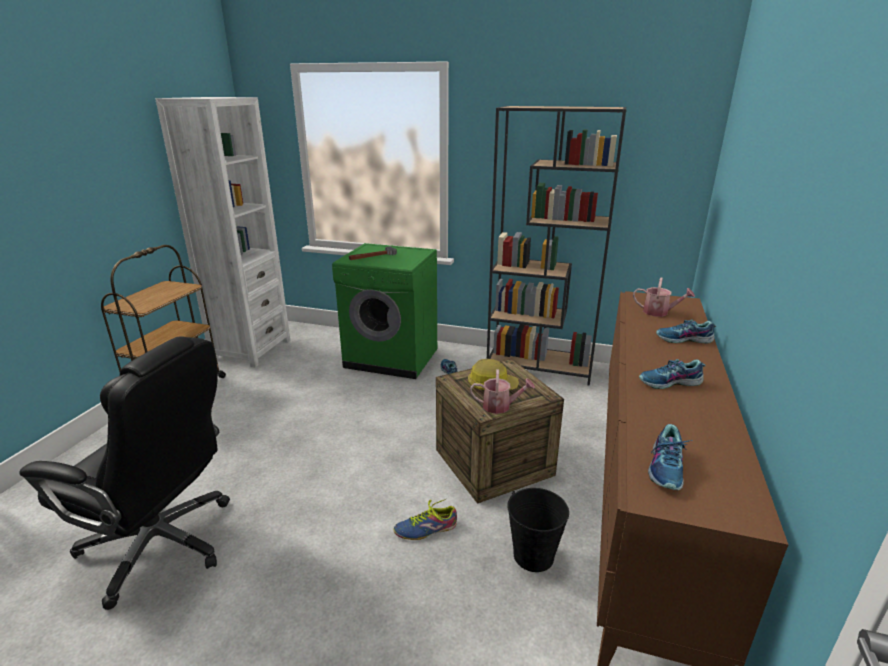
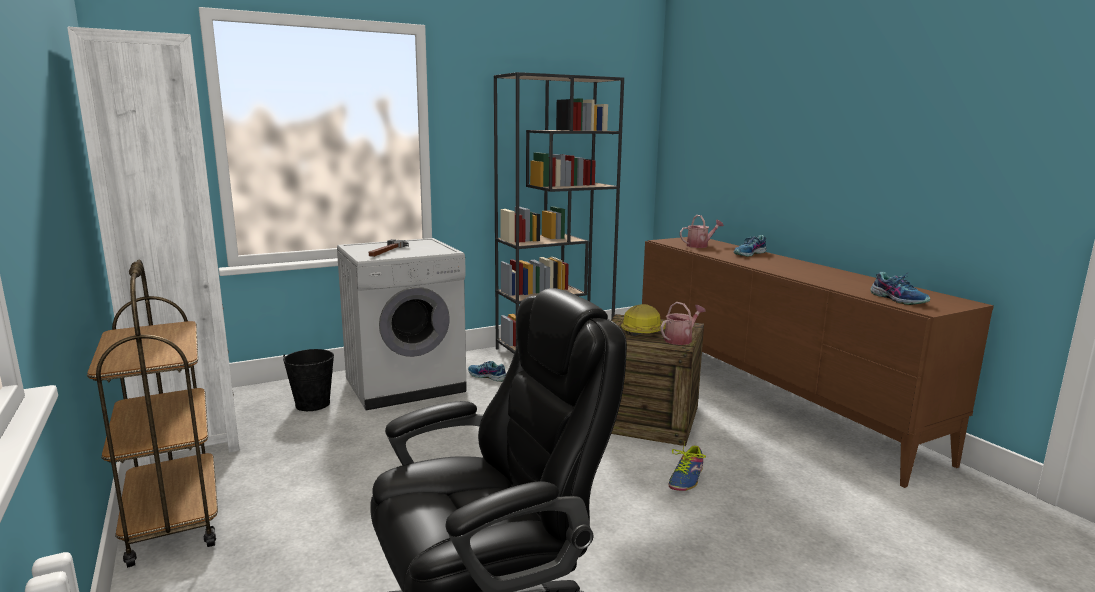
camera: 45 degrees left, 10 degrees down
green washing machine [332,243,437,379] -> white washing machine [337,238,467,410]
black bucket [507,488,569,572] -> black bucket moved to [283,349,334,411]
shoe [639,359,706,389] -> none

